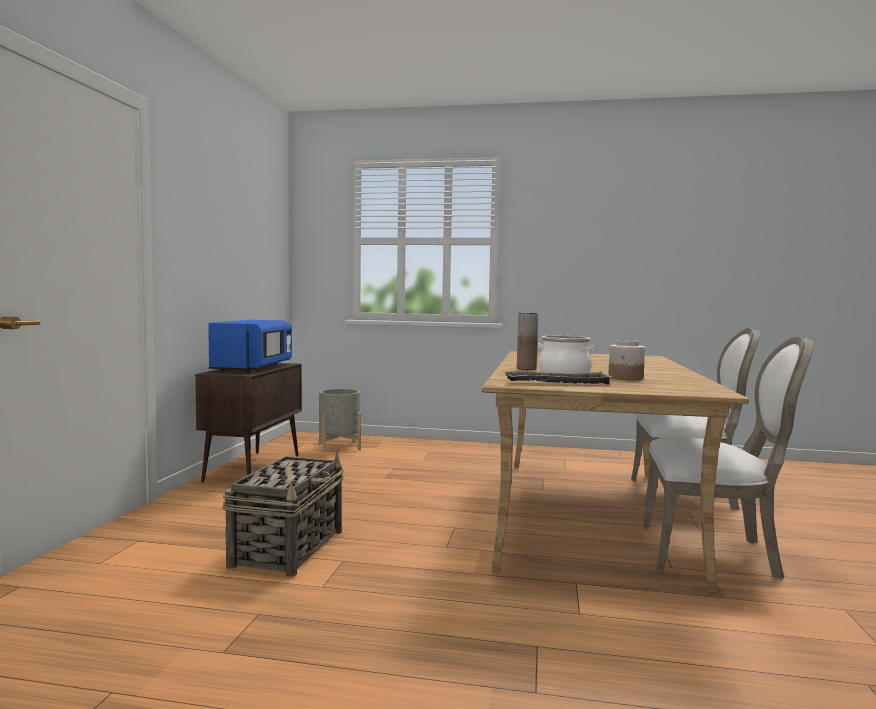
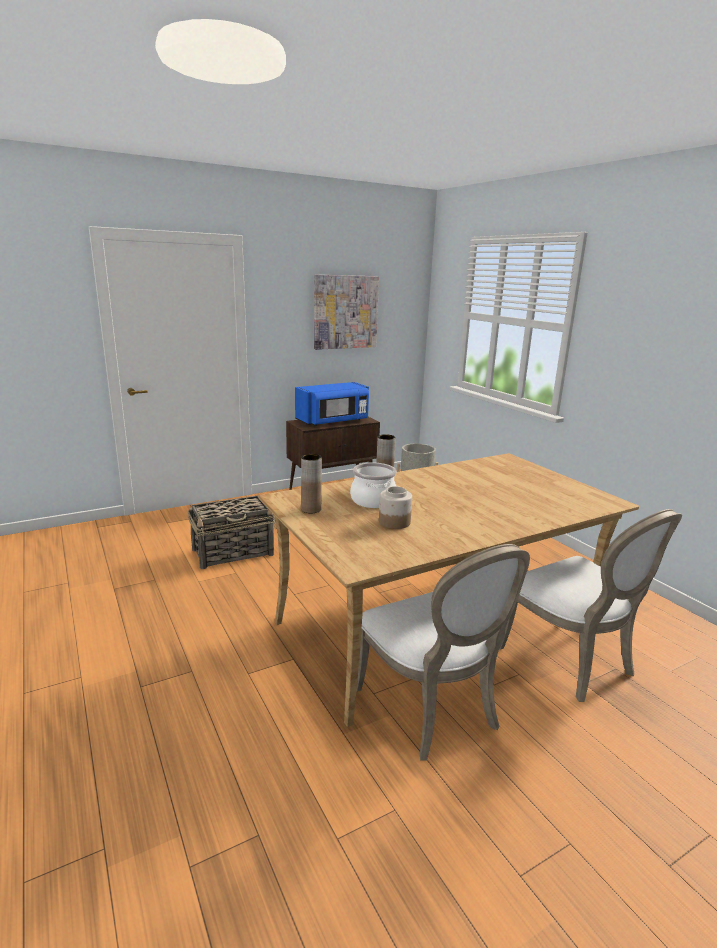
camera: 50 degrees right, 15 degrees up
tray [504,371,613,385] -> brown vase [301,454,322,513]
none -> picture [314,275,379,350]

